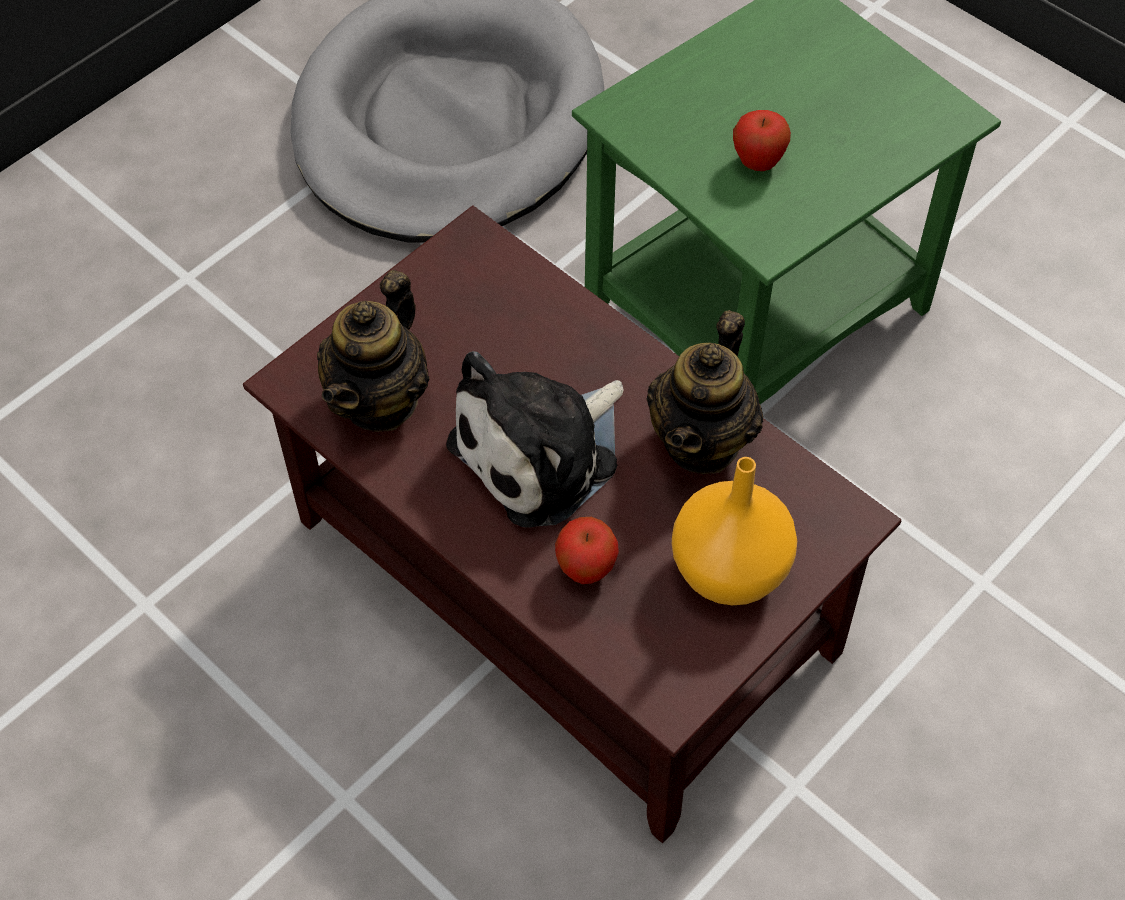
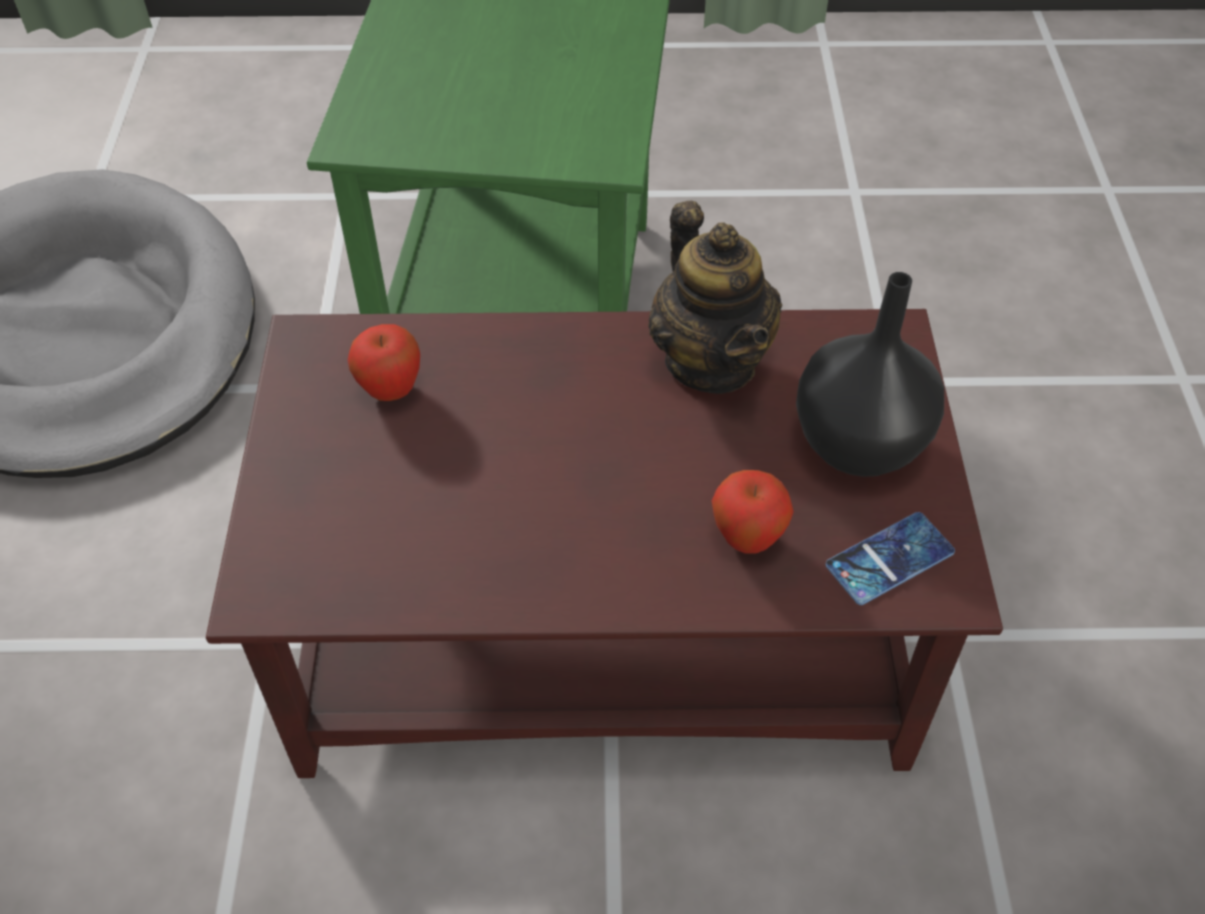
camera: 45 degrees left, 5 degrees down
teapot [317,270,430,432] -> none
plush toy [446,351,623,528] -> none
orange vase [672,457,797,605] -> black vase [796,272,944,477]
apple [733,110,791,171] -> apple moved to [348,324,420,401]
none -> phone [826,512,955,605]

